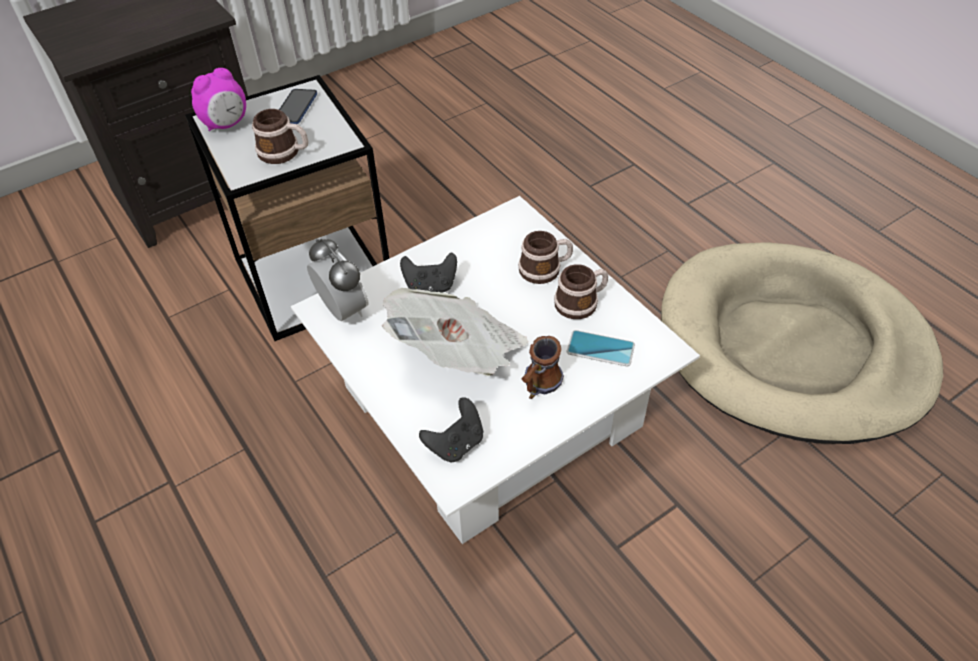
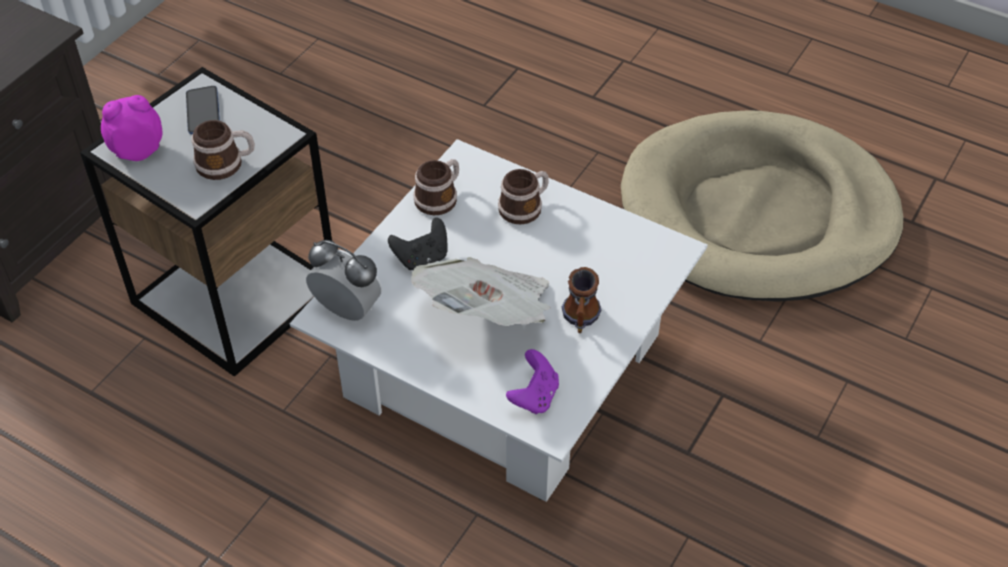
camera: 25 degrees left, 0 degrees up
alarm clock [191,68,246,131] -> alarm clock turned 135 degrees counterclockwise [101,95,162,161]
black game controller [419,397,483,462] -> purple game controller [506,349,559,414]
mug [554,264,608,319] -> mug moved to [413,159,459,215]
phone [567,330,635,366] -> none

